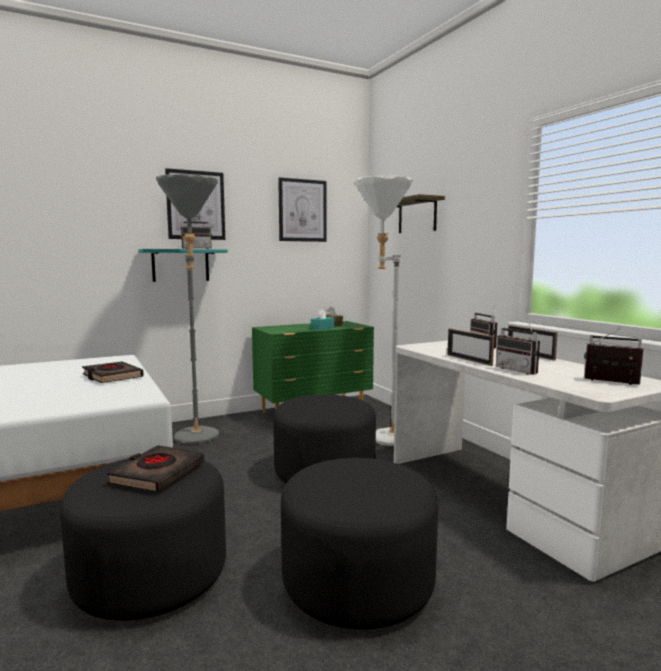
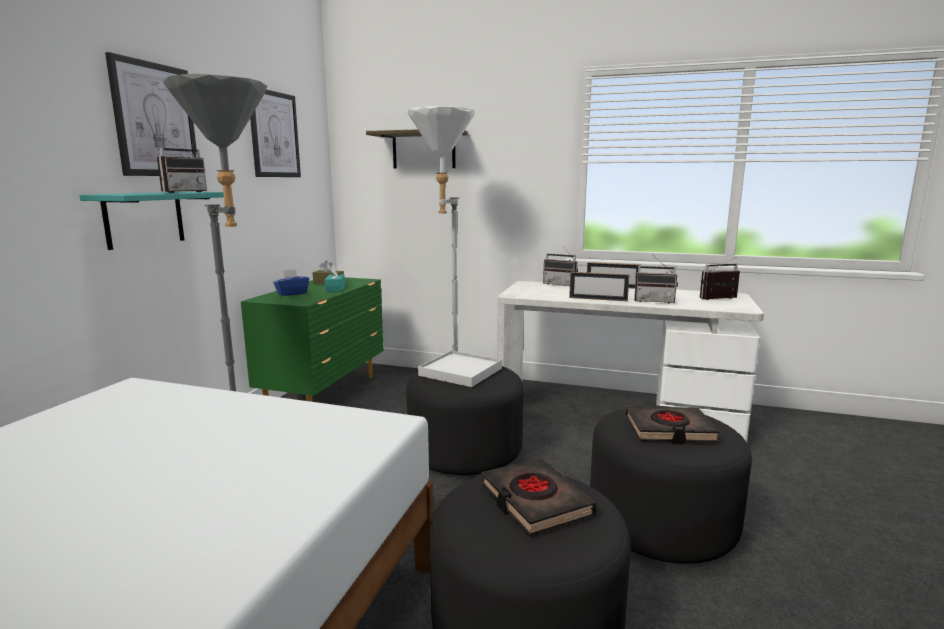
camera: 45 degrees left, 5 degrees up
black book [82,362,144,383] -> black book moved to [625,407,720,444]
none -> blue tissue box [273,269,309,296]
none -> white tray [418,350,502,387]

